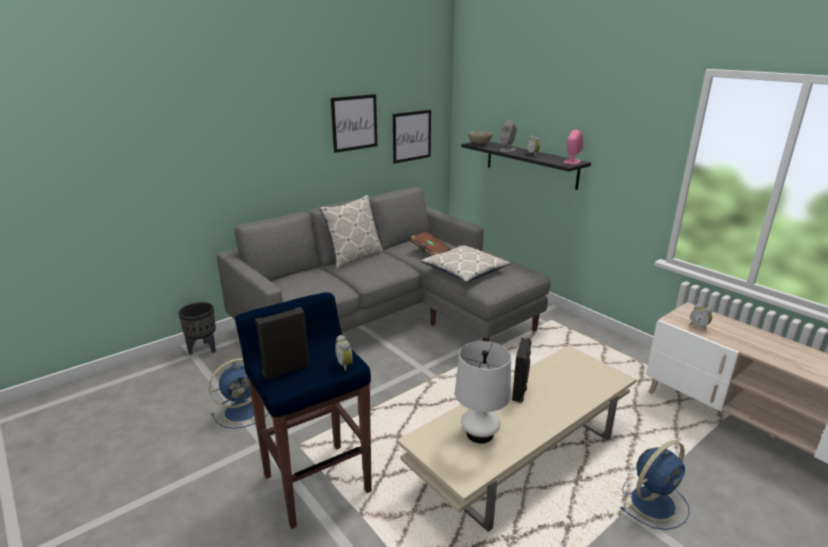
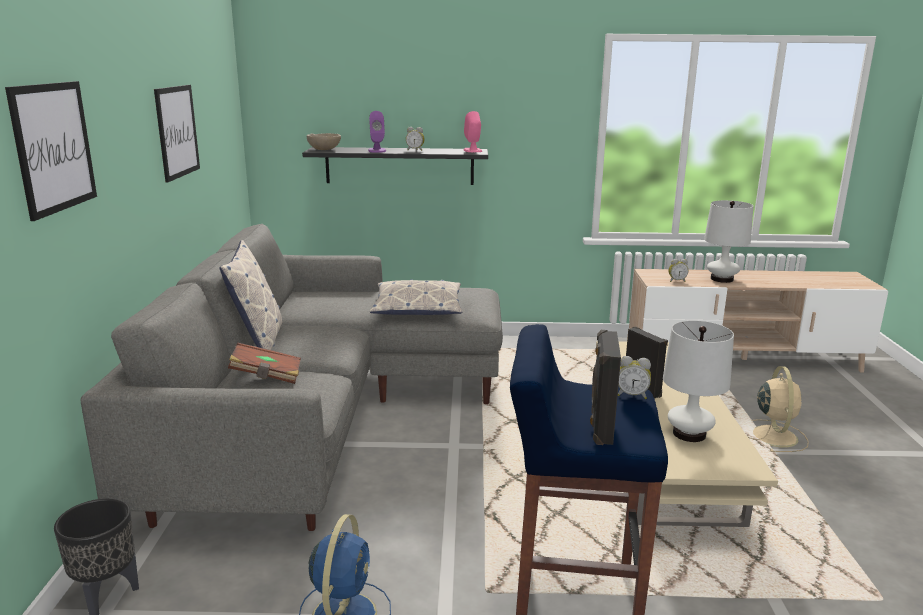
camera: 50 degrees left, 5 degrees down
picture [393,110,431,163] -> picture moved to [5,81,97,221]
brown book [410,231,451,256] -> brown book moved to [228,342,301,384]
grey speaker [500,120,517,152] -> purple speaker [368,111,386,153]
blue fan [619,440,690,530] -> beige fan [747,366,809,452]
none -> white table lamp [704,200,753,283]

